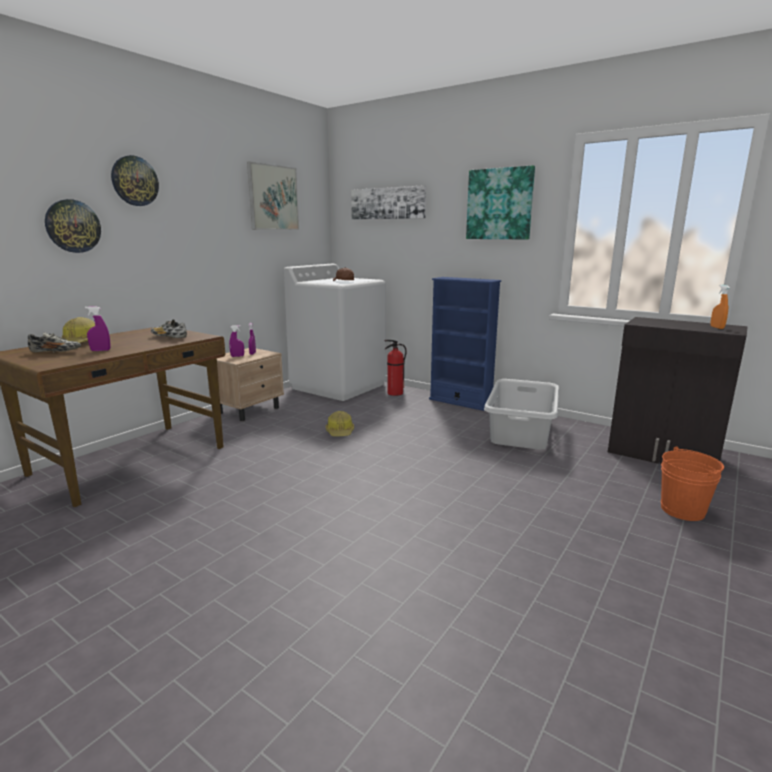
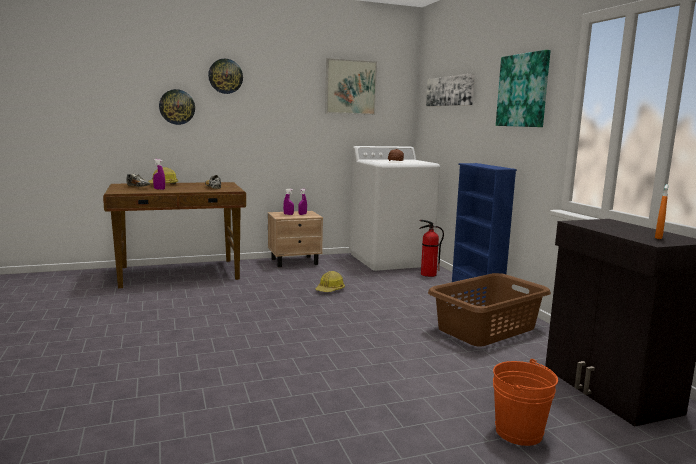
camera: 35 degrees right, 5 degrees down
grey laundry basket [484,379,559,450] -> brown laundry basket [428,273,551,347]

